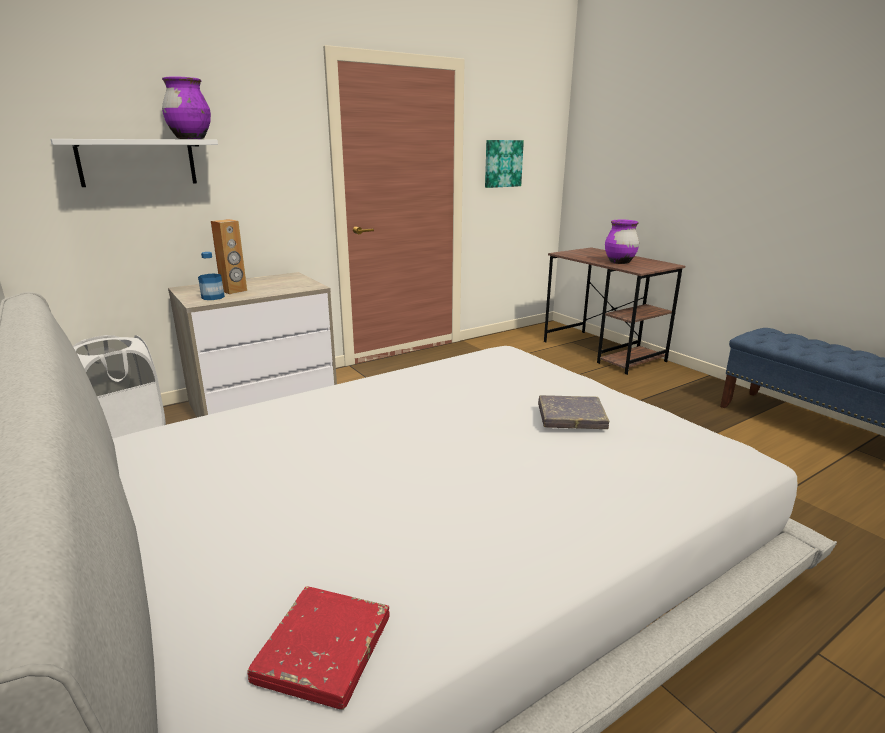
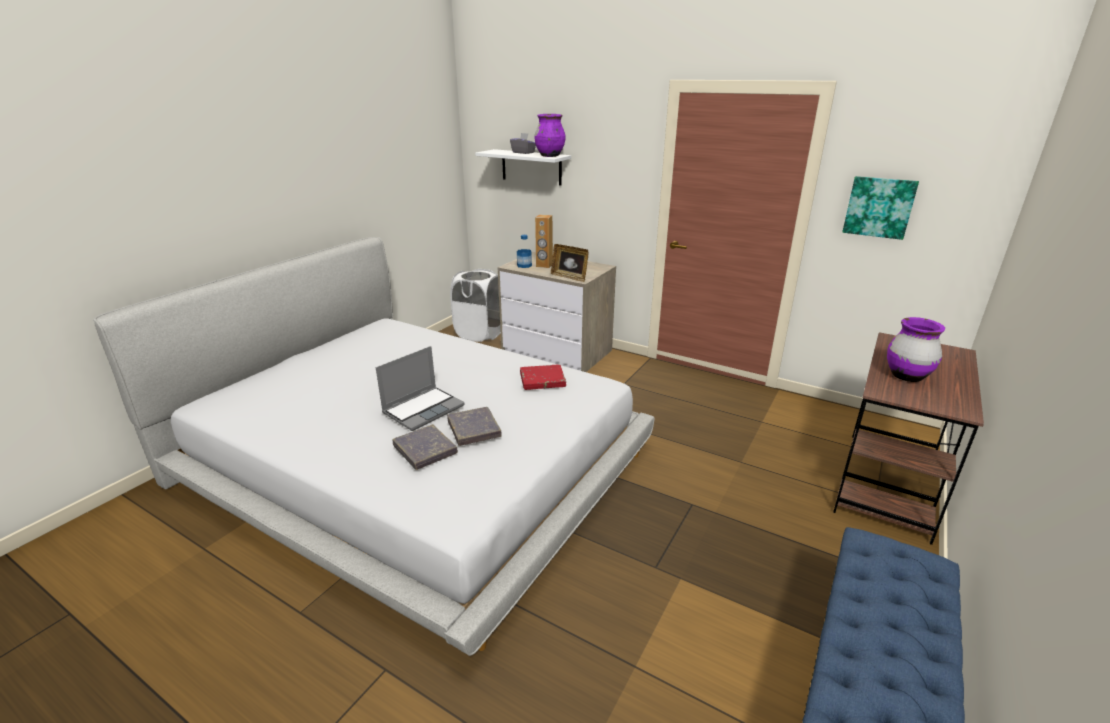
camera: 65 degrees right, 5 degrees up
red book [247,586,390,710] -> red book moved to [520,364,566,390]
none -> laptop [376,346,465,431]
none -> grey book [392,424,458,470]
none -> grey tissue box [510,133,536,154]
none -> picture frame [551,244,588,282]

